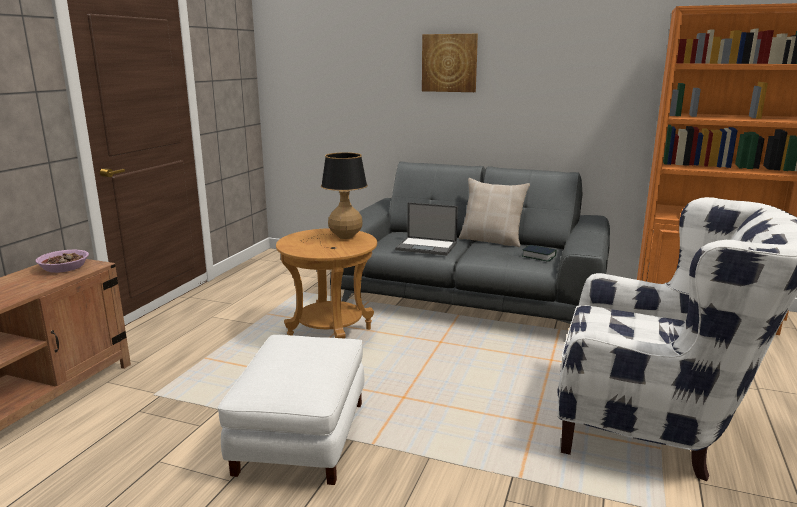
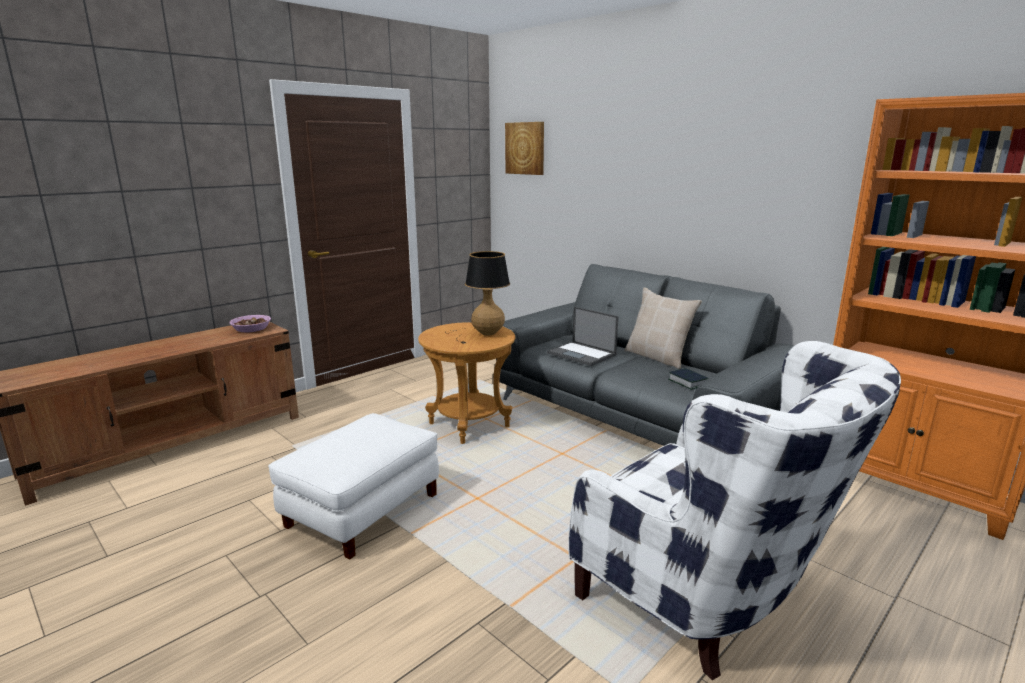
camera: 25 degrees right, 0 degrees up
picture [422,34,478,92] -> picture moved to [505,122,544,175]

